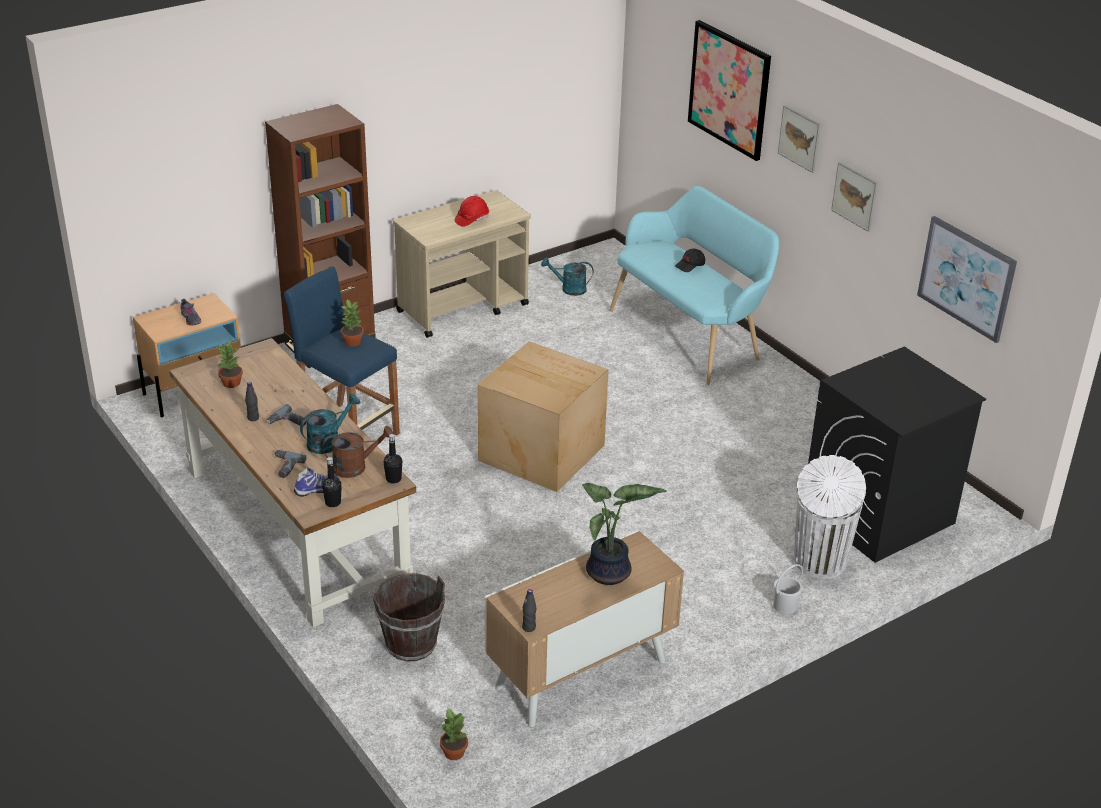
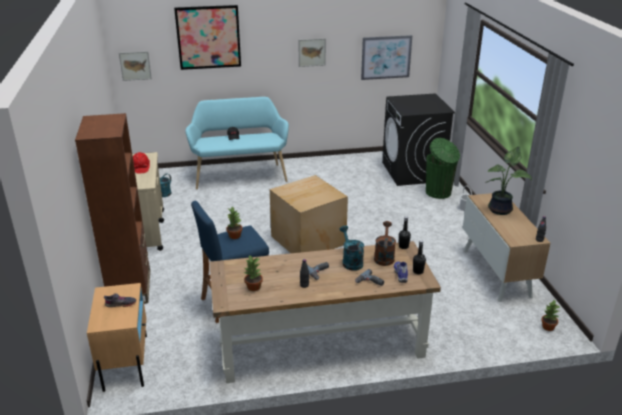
camera: 65 degrees left, 5 degrees down
brown bucket [373,573,445,661] -> none
picture [778,105,821,173] -> picture moved to [119,51,152,81]
white trash can [794,455,866,579] -> green trash can [426,138,460,199]

